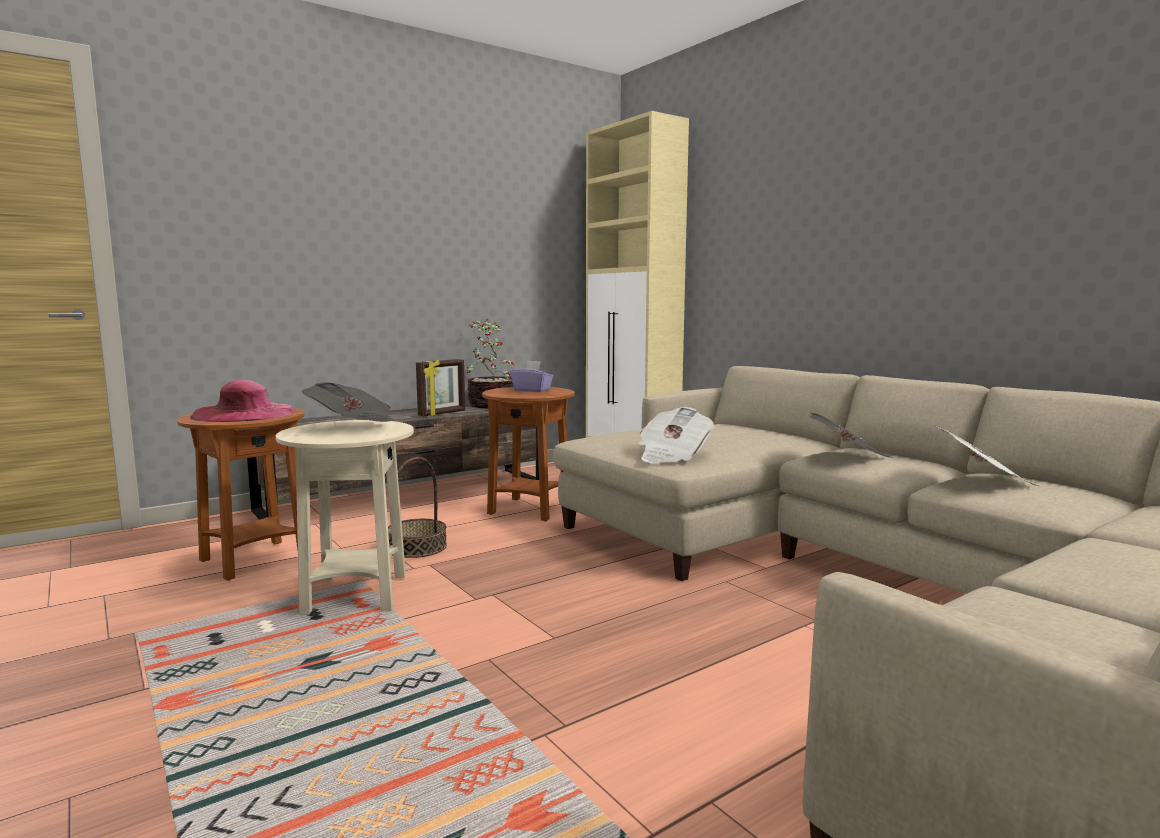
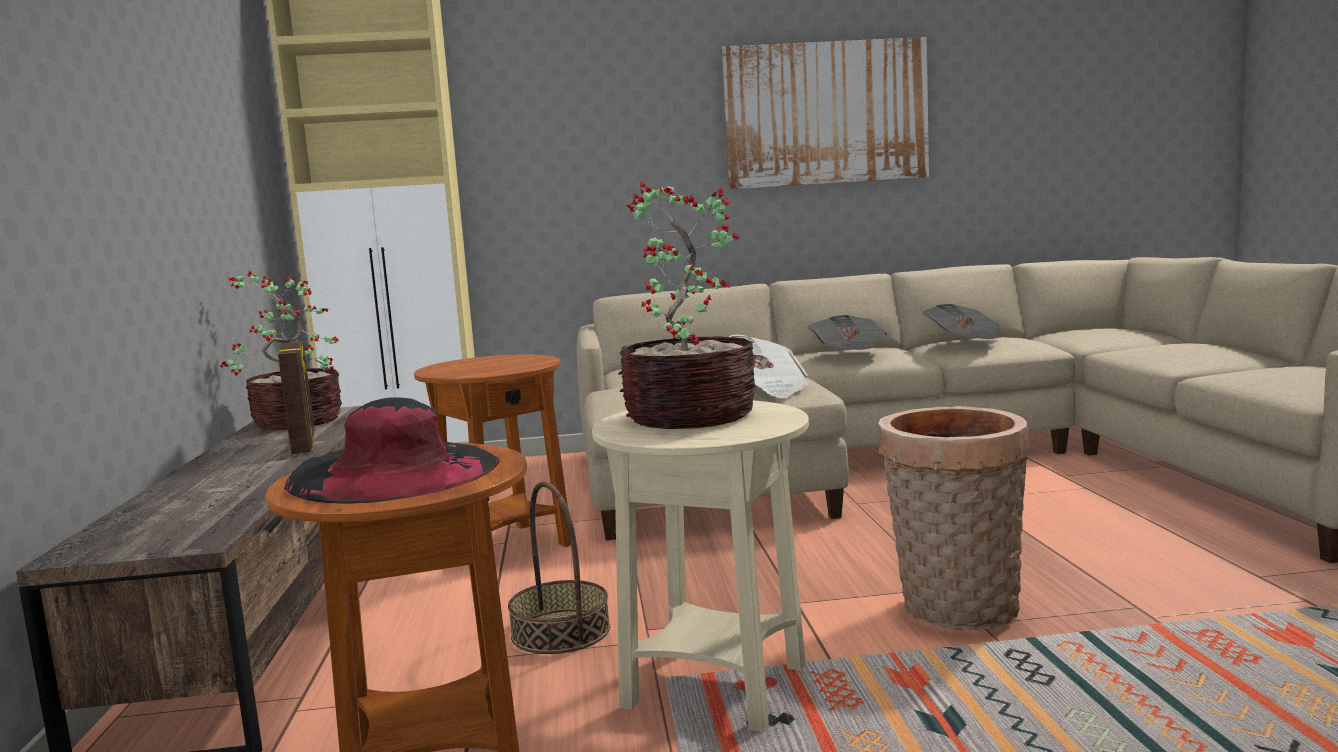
camera: 60 degrees left, 0 degrees up
pink hat [190,380,294,422] -> black hat [284,397,500,504]
newspaper [302,383,394,422] -> potted plant [618,182,756,429]
purple tissue box [510,361,553,392] -> none
none -> picture [721,37,929,189]
none -> basket [878,406,1030,630]

